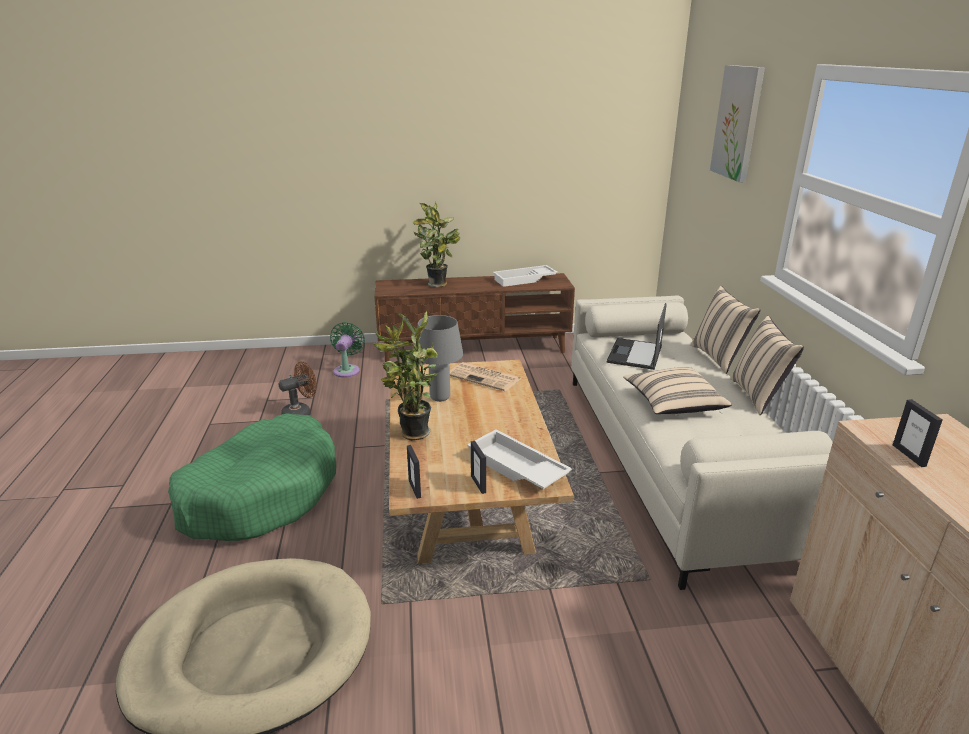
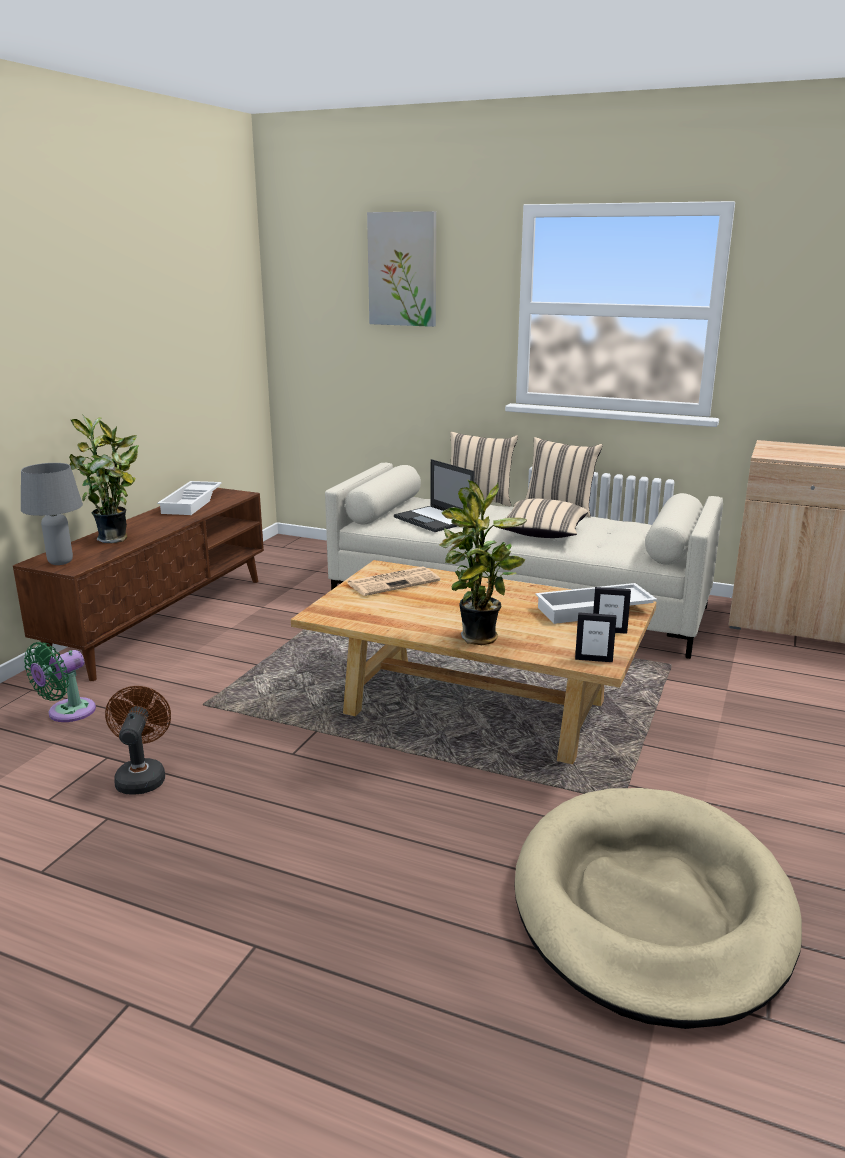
camera: 60 degrees left, 5 degrees down
green dog bed [168,413,336,541] -> none
green fan [330,322,365,378] -> green fan turned 90 degrees counterclockwise [24,642,96,722]
grey table lamp [417,315,463,402] -> grey table lamp moved to [21,463,83,565]
picture frame [893,399,943,467] -> none

